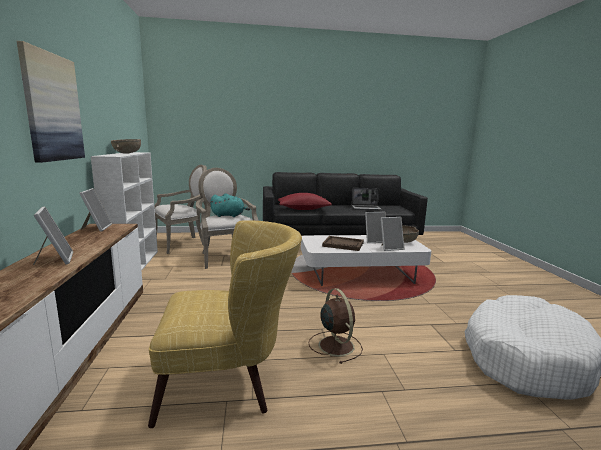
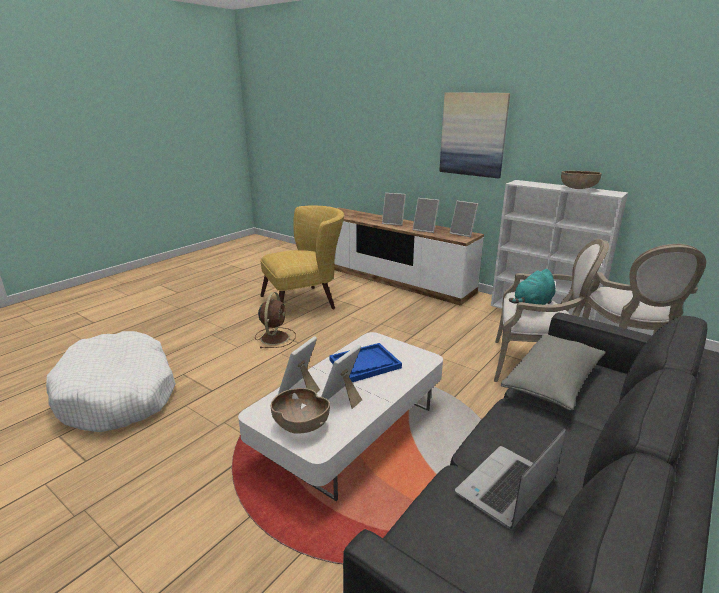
camera: 135 degrees right, 10 degrees up
yellow armchair [148,220,302,428] -> yellow armchair turned 150 degrees counterclockwise [260,205,344,309]
red pillow [278,193,332,210] -> grey pillow [501,334,606,410]
brown fan [309,288,363,364] -> brown fan turned 105 degrees counterclockwise [255,292,296,348]
brown tray [322,236,364,251] -> blue tray [329,343,402,382]
none -> picture frame [413,198,439,233]

